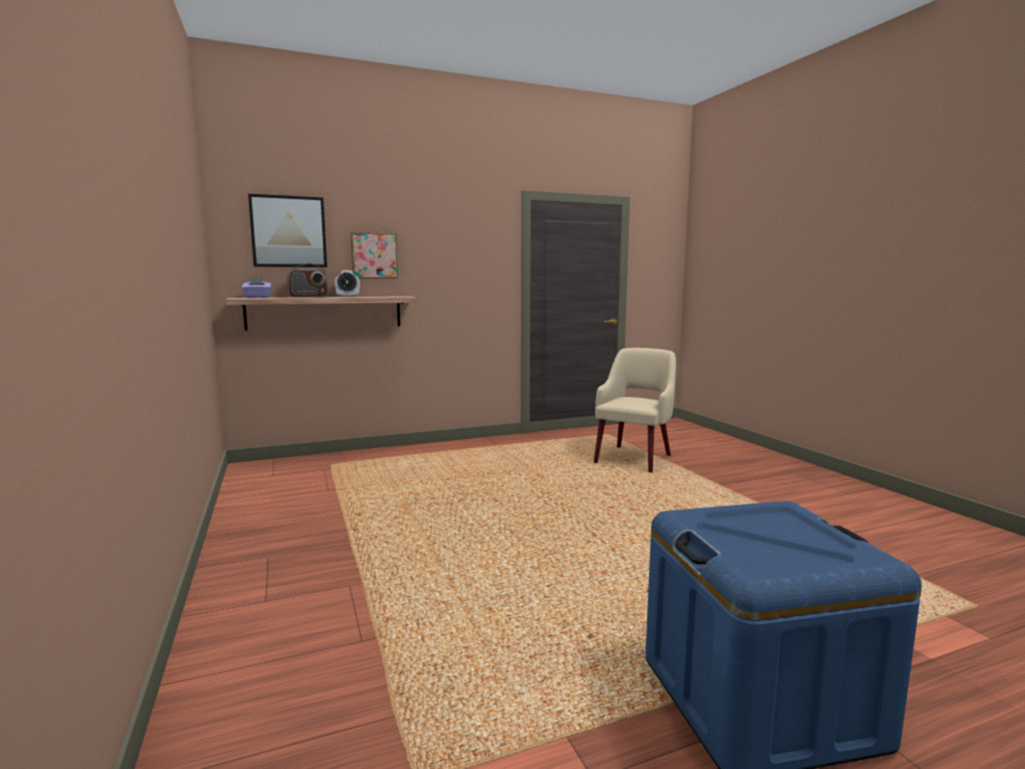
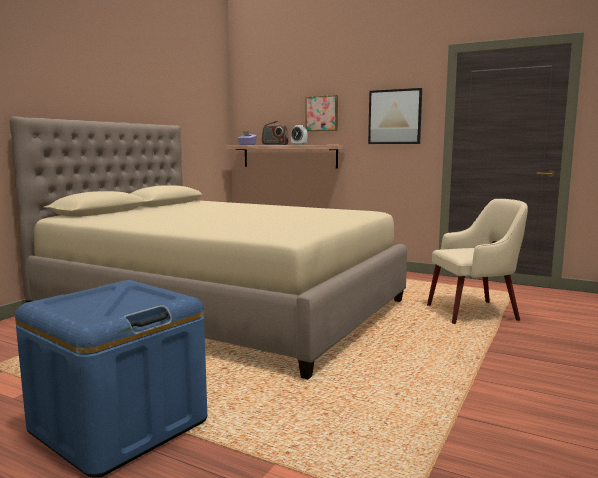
camera: 50 degrees right, 0 degrees up
picture [248,194,327,267] -> picture moved to [368,88,422,144]
none -> beige bed [10,116,407,379]

